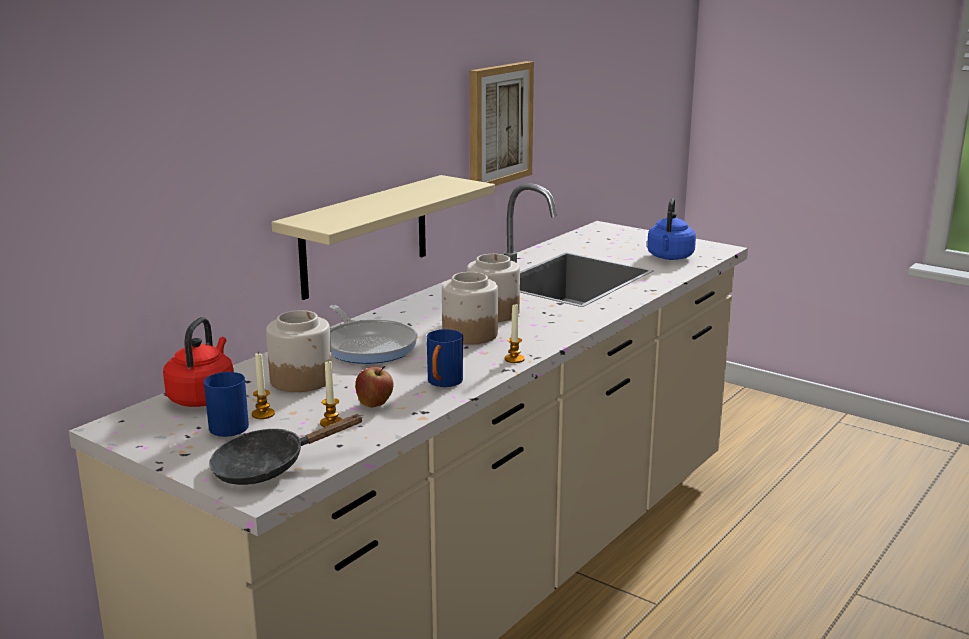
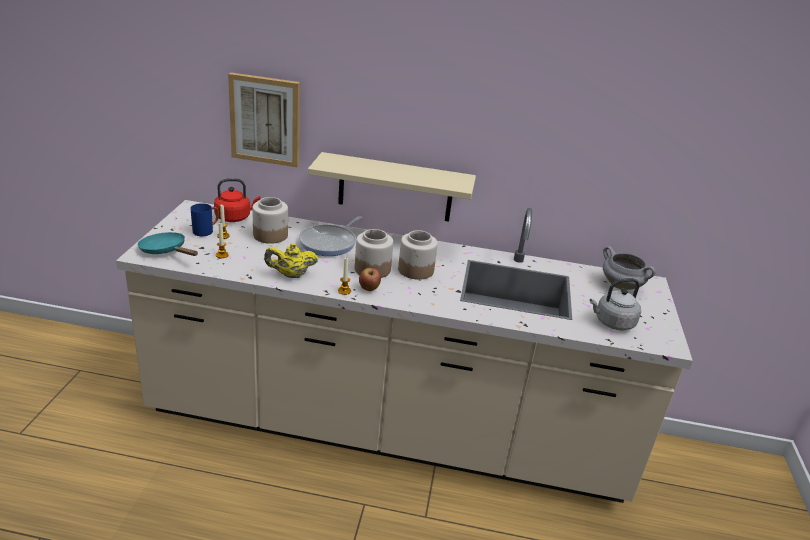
camera: 60 degrees right, 10 degrees up
black frying pan [209,414,364,485] -> turquoise frying pan [137,232,198,256]
apple [355,366,393,408] -> apple moved to [359,268,381,291]
blue mug [427,329,463,387] -> yellow teapot [264,243,318,278]
picture [469,61,534,186] -> picture moved to [228,72,300,167]
blue kettle [647,198,696,260] -> grey kettle [590,278,641,330]
none -> grey cooking pot [603,246,656,290]

